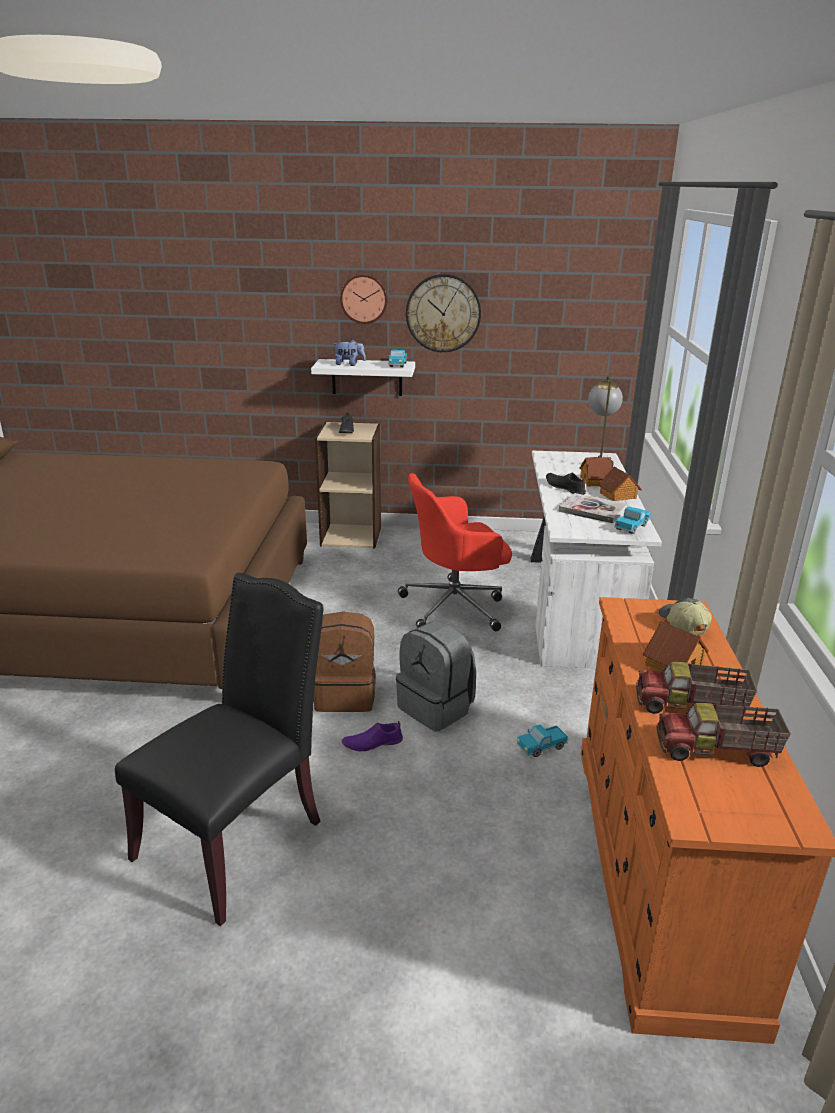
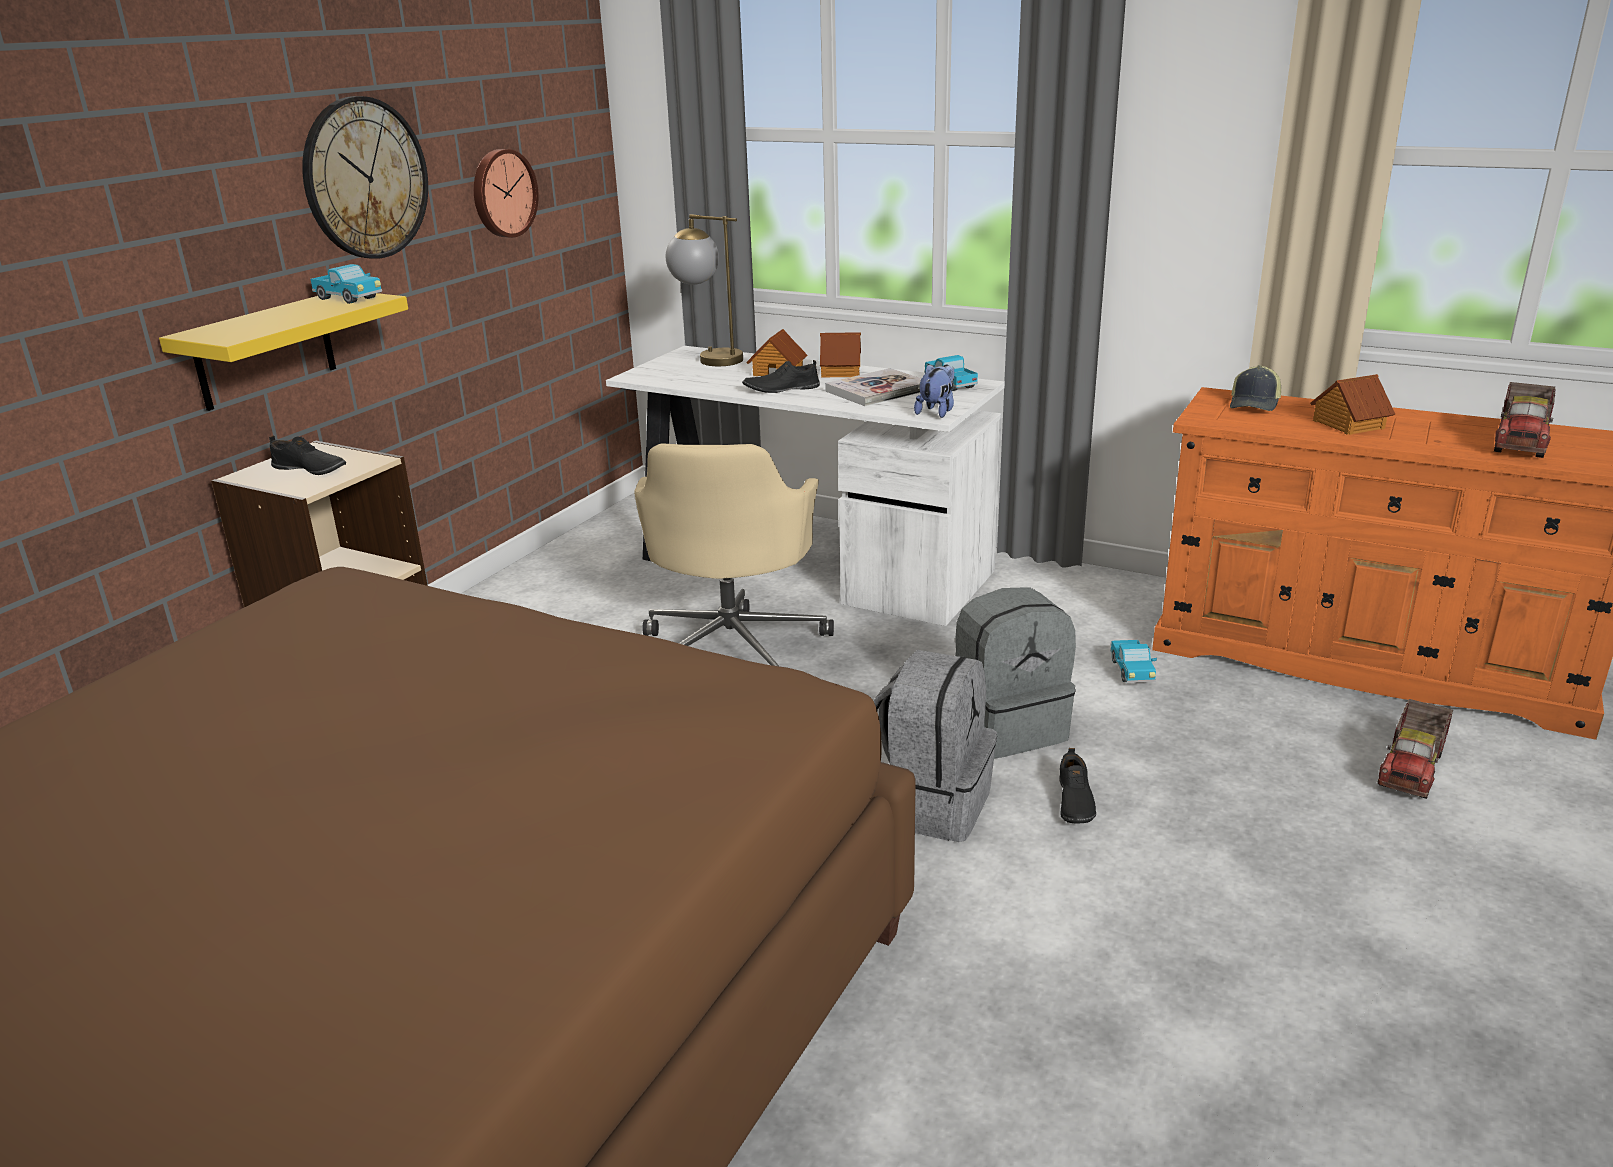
camera: 65 degrees left, 0 degrees up
black chair [115,573,324,926] -> none
white shelf [311,359,415,396] -> yellow shelf [159,293,408,411]
brown backpack [313,611,376,712] -> grey backpack [874,650,997,842]
plush toy [334,339,366,366] -> plush toy moved to [914,364,954,418]
wall clock [340,274,388,324] -> wall clock moved to [474,149,539,238]
purple shoe [342,721,403,751] -> black shoe [1059,748,1096,823]
red office chair [398,473,512,631] -> beige office chair [634,443,834,666]
toy truck [636,661,757,714] -> toy truck moved to [1377,699,1453,799]
cap [659,598,712,635] -> cap turned 75 degrees counterclockwise [1230,365,1281,411]

